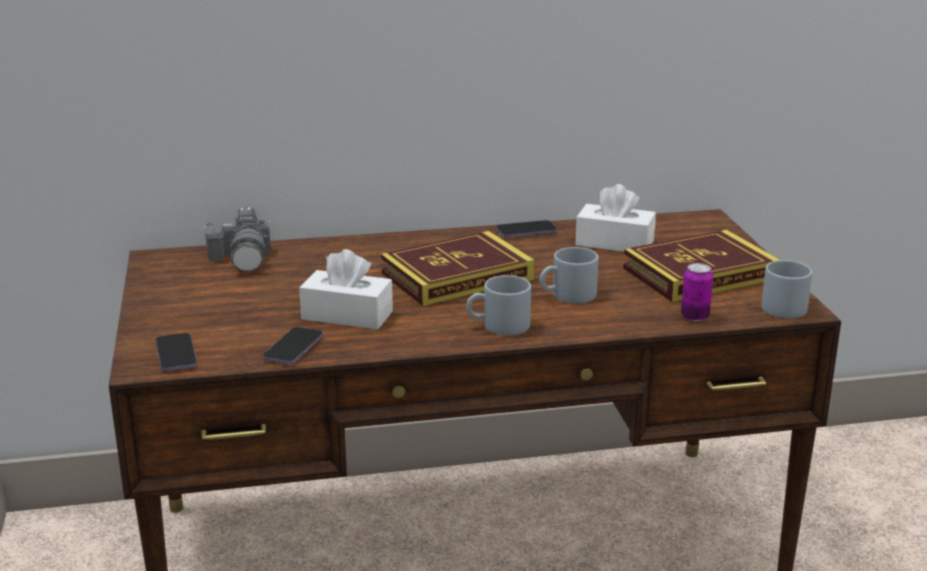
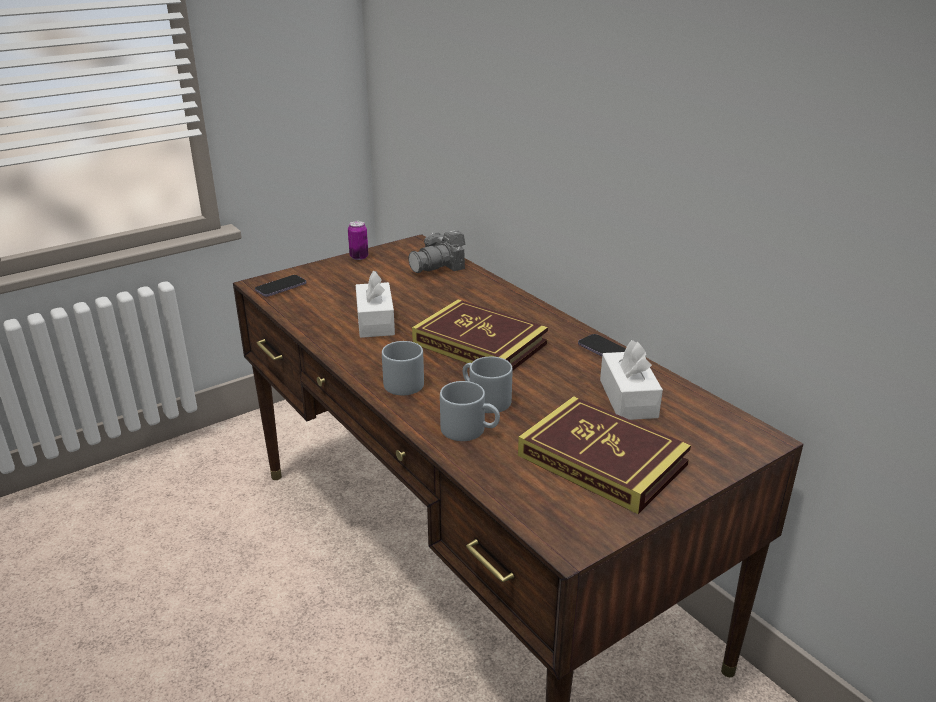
camera: 65 degrees right, 5 degrees up
phone [263,327,323,365] -> none
can [681,263,713,321] -> can moved to [348,221,368,260]
grey mug [761,260,812,319] -> grey mug moved to [440,381,500,441]

